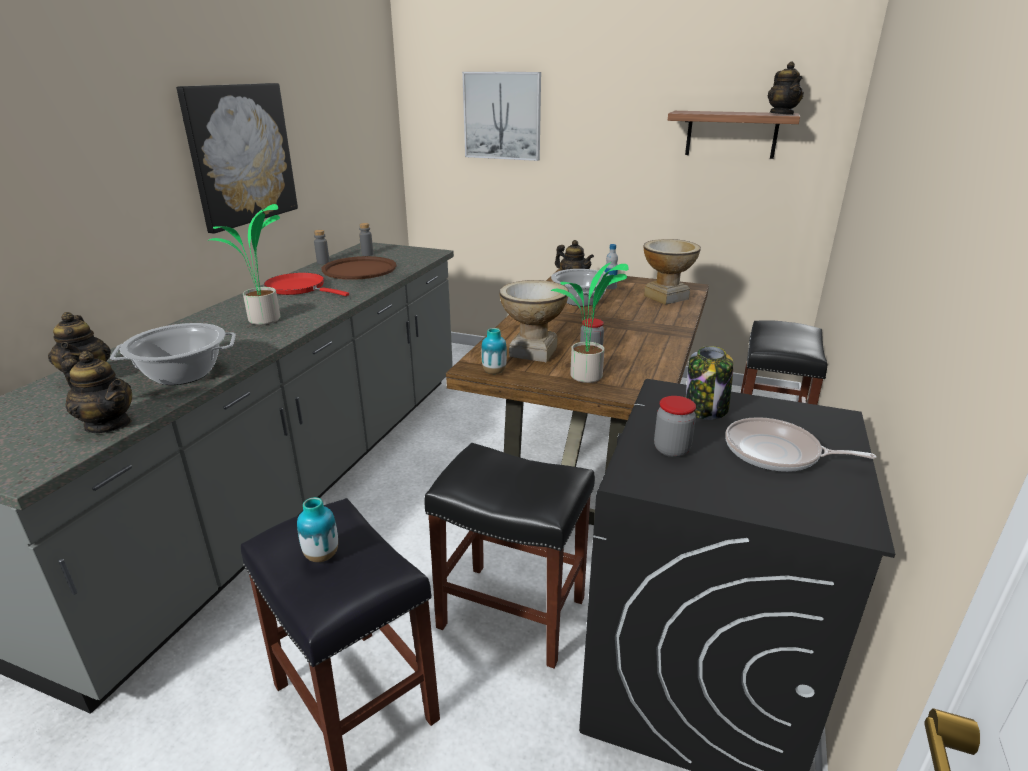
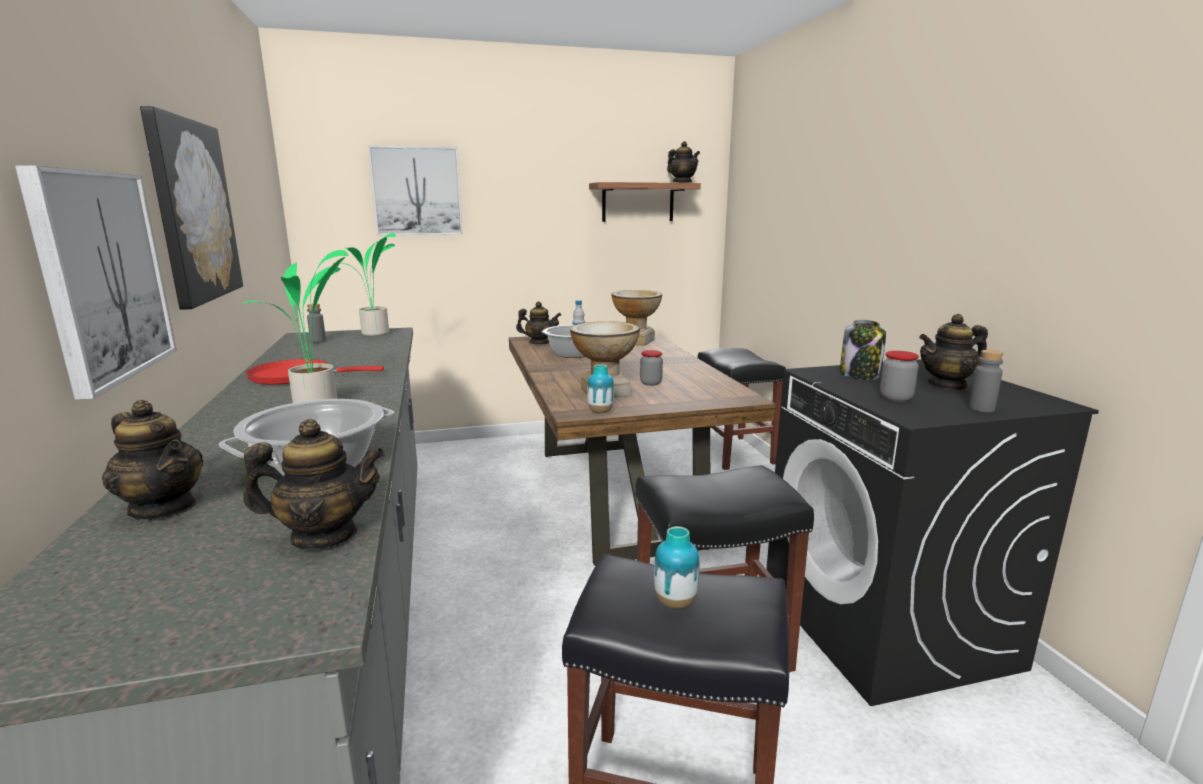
camera: 35 degrees left, 10 degrees down
grey bottle [314,230,330,264] -> grey bottle moved to [969,350,1003,412]
brown tray [322,256,397,280] -> none
potted plant [550,262,629,383] -> potted plant moved to [333,233,396,336]
frying pan [725,417,877,472] -> teapot [919,314,988,390]
none -> picture [15,165,177,400]

